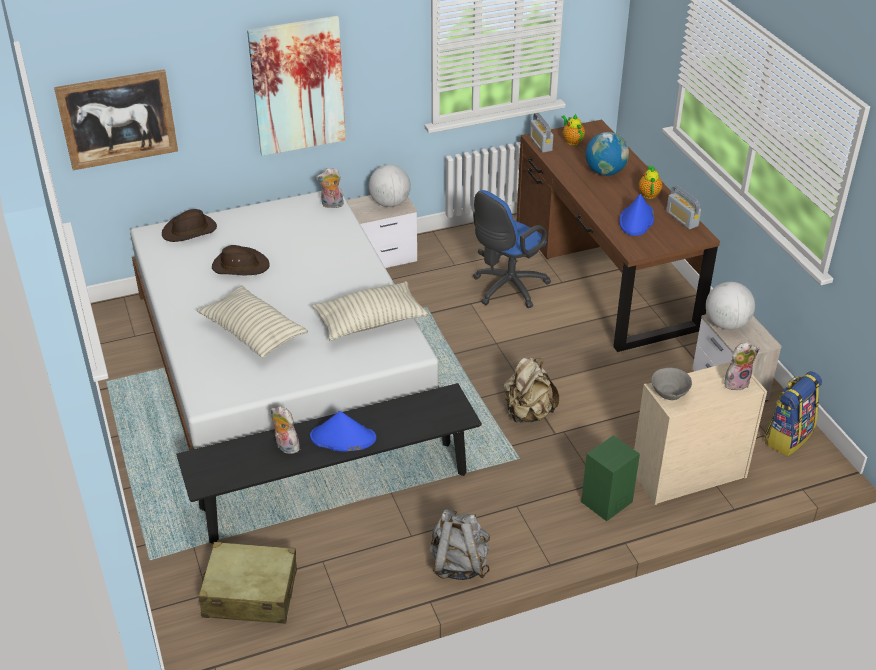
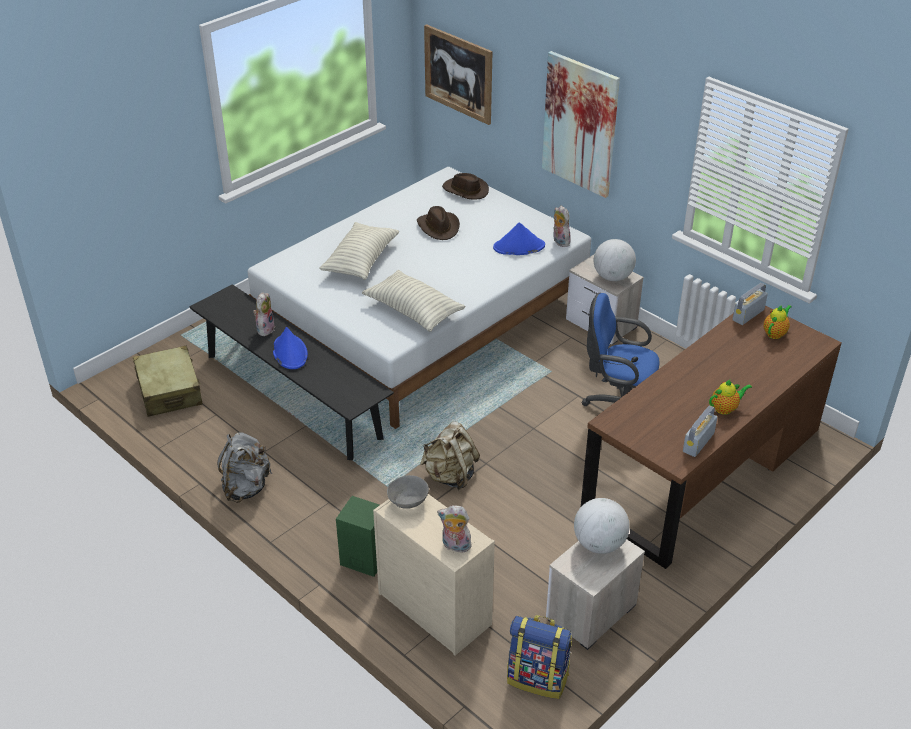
camera: 65 degrees right, 0 degrees up
globe [585,132,629,176] -> none
blue hat [619,194,654,236] -> blue hat moved to [493,223,545,255]
plush toy [724,342,760,391] -> plush toy turned 150 degrees clockwise [437,505,472,553]

